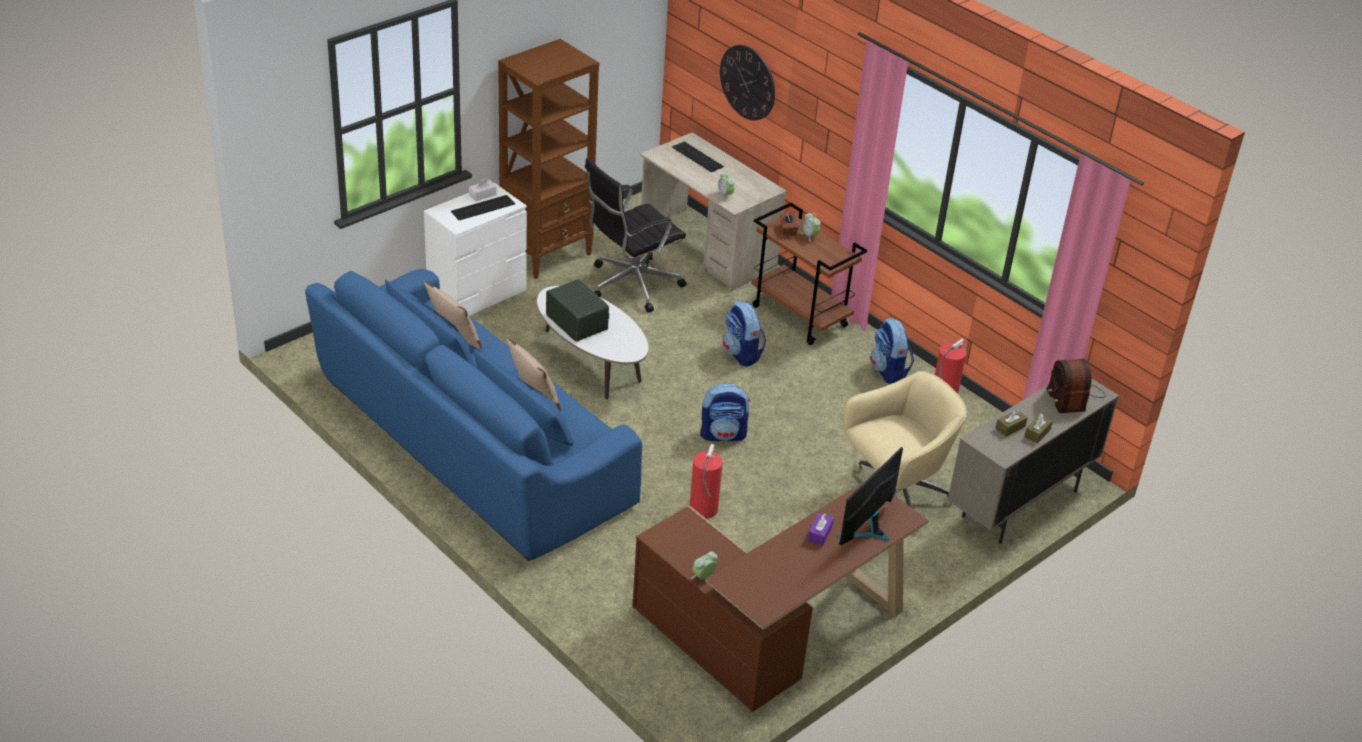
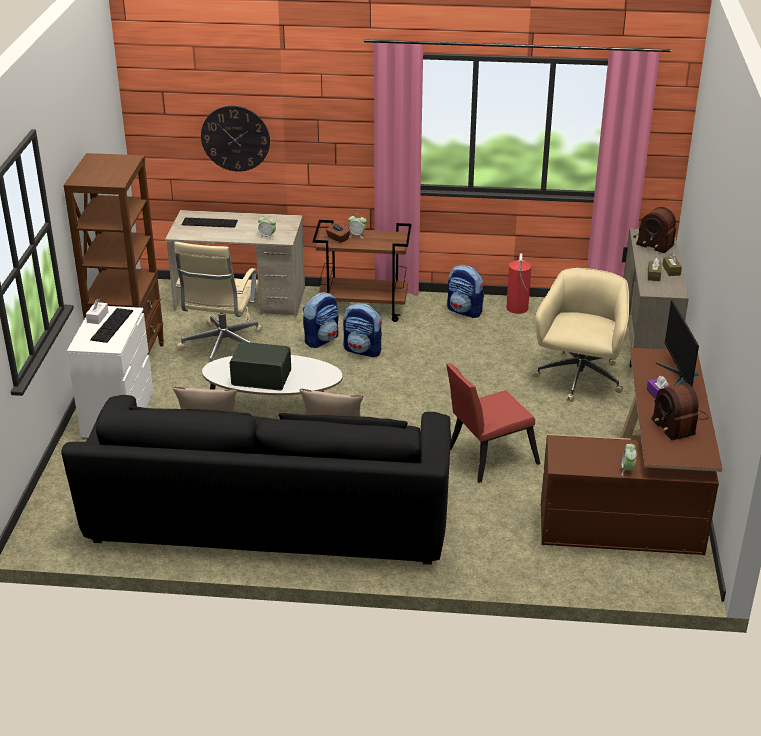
camera: 40 degrees left, 5 degrees down
blue sofa [305,269,642,561] -> black sofa [61,395,451,565]
black office chair [585,158,686,312] -> beige office chair [174,242,263,362]
fire extinguisher [690,444,723,519] -> red chair [446,363,540,483]
backpack [700,383,750,441] -> backpack moved to [303,292,339,348]
none -> radio [651,383,708,440]

